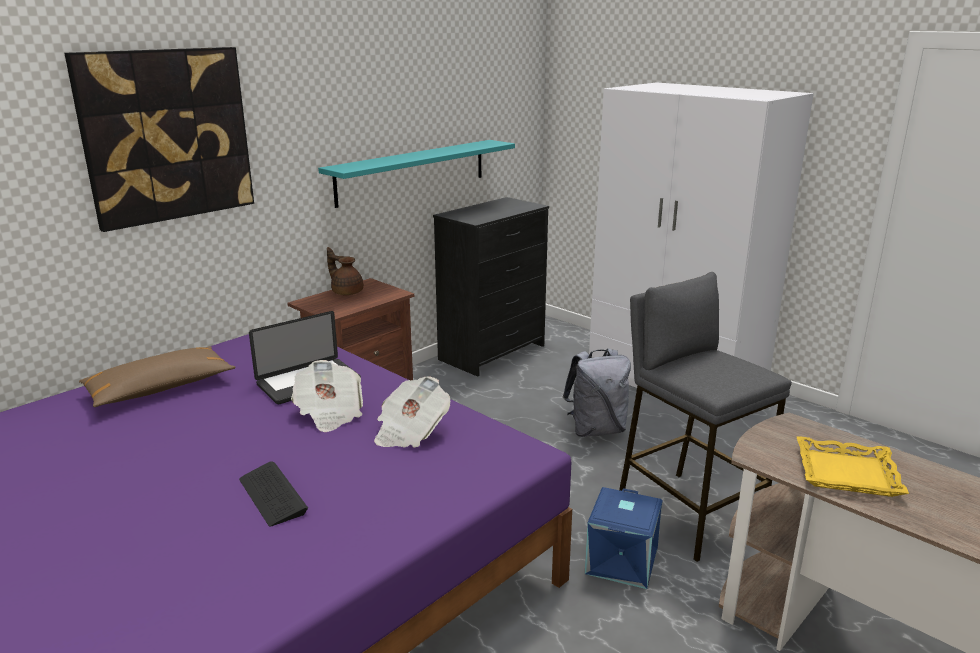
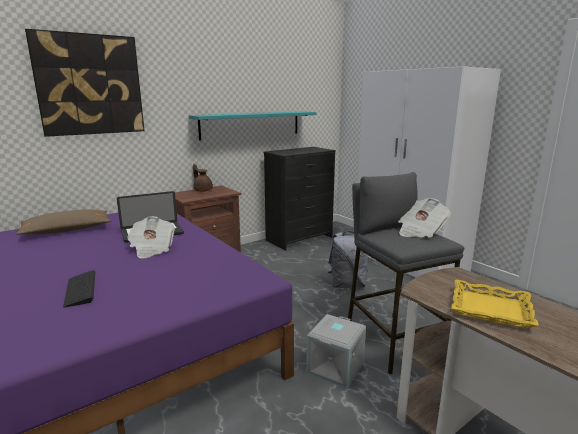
camera: 10 degrees right, 5 degrees down
newspaper [374,376,450,448] -> newspaper moved to [398,198,451,237]
blue storage box [585,487,663,589] -> grey storage box [306,314,366,389]

